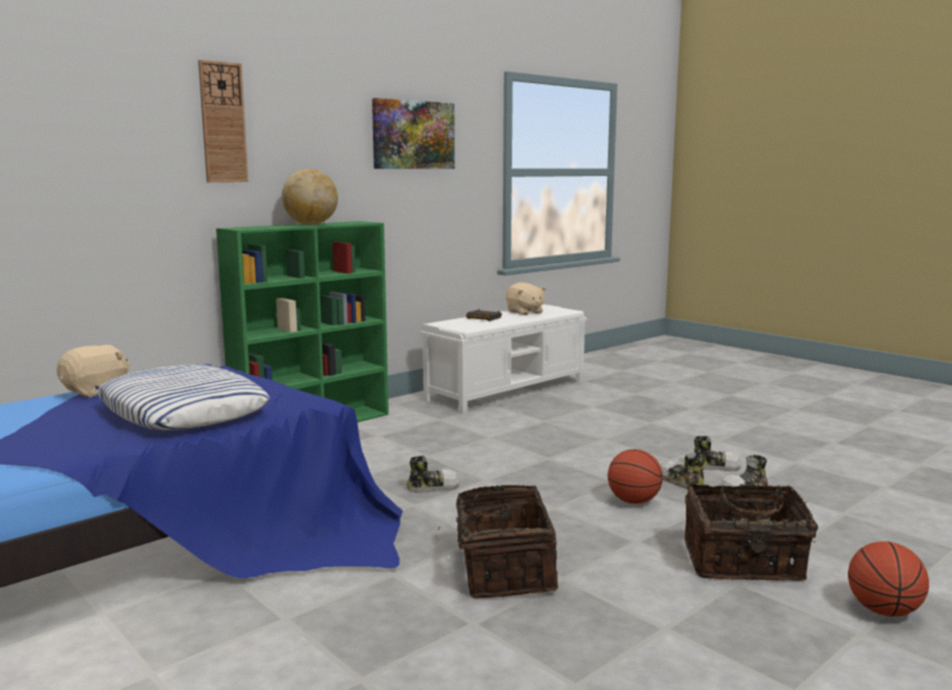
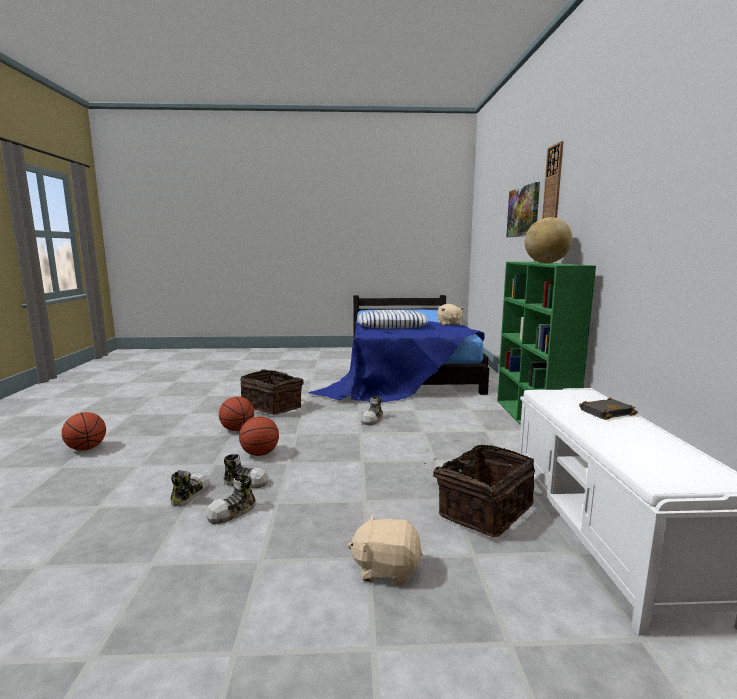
camera: 130 degrees right, 0 degrees up
picture [372,98,455,169] -> picture moved to [506,182,540,237]
beige plush toy [506,282,546,315] -> beige plush toy moved to [347,514,423,585]
basket [685,483,818,581] -> basket moved to [424,445,535,537]
none -> basketball [219,397,254,431]

